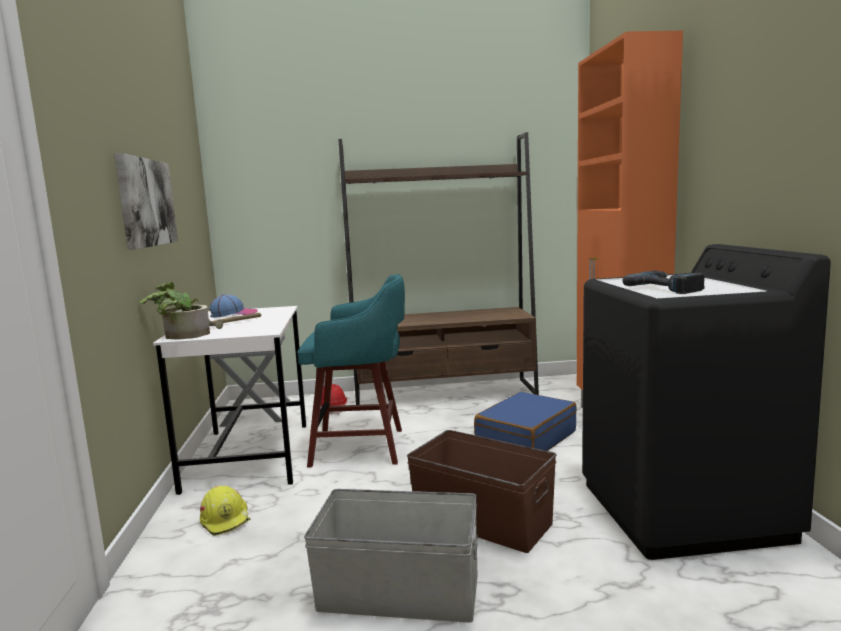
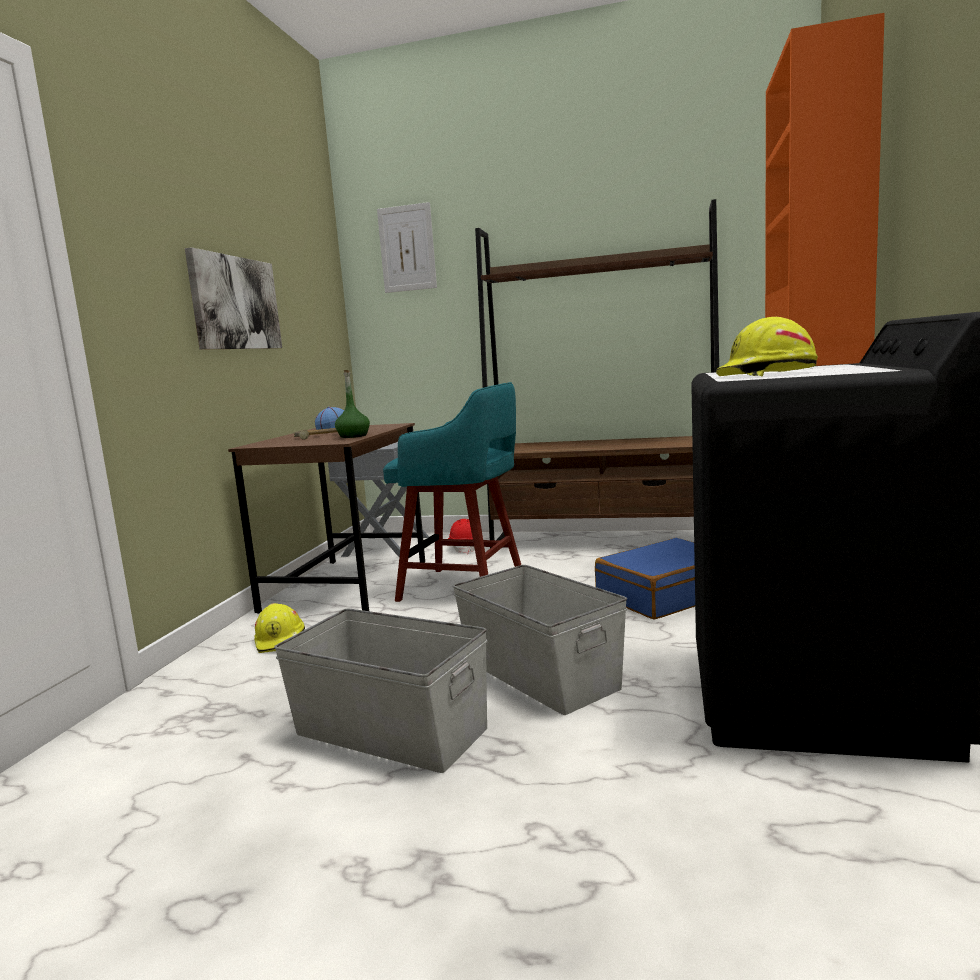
camera: 20 degrees right, 0 degrees up
potted plant [140,282,210,340] -> none
white desk [153,306,306,495] -> brown desk [228,423,425,614]
brown storage box [407,430,557,553] -> grey storage box [453,565,627,715]
power drill [622,271,706,294] -> yellow hard hat [716,317,818,376]
none -> green bottle [335,370,370,438]
none -> picture [377,202,437,293]

